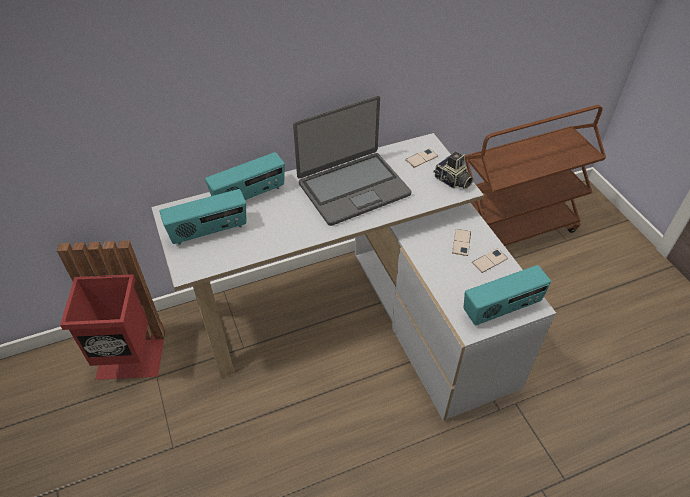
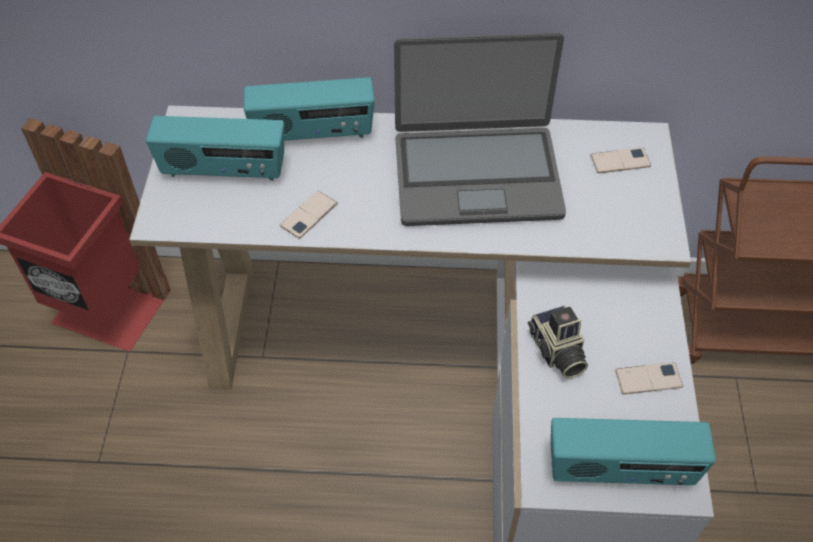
camera: 25 degrees right, 5 degrees up
camera [433,152,473,189] -> camera moved to [528,305,588,378]
phone [452,229,471,256] -> phone moved to [280,191,338,239]

